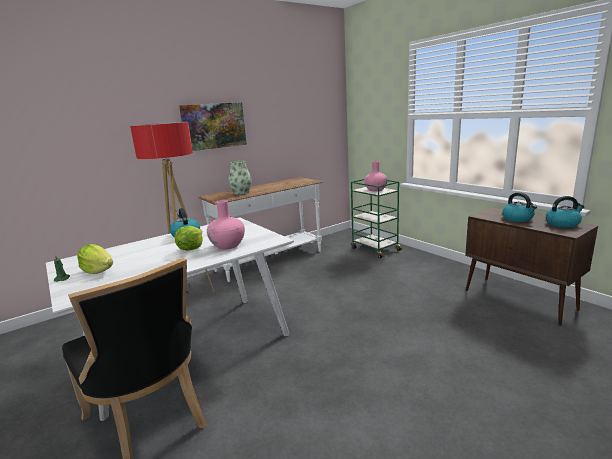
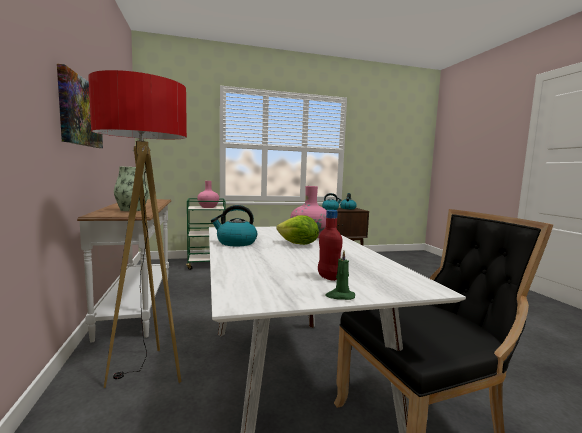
camera: 70 degrees left, 10 degrees down
lettuce [77,244,113,274] -> red bottle [318,210,342,281]

